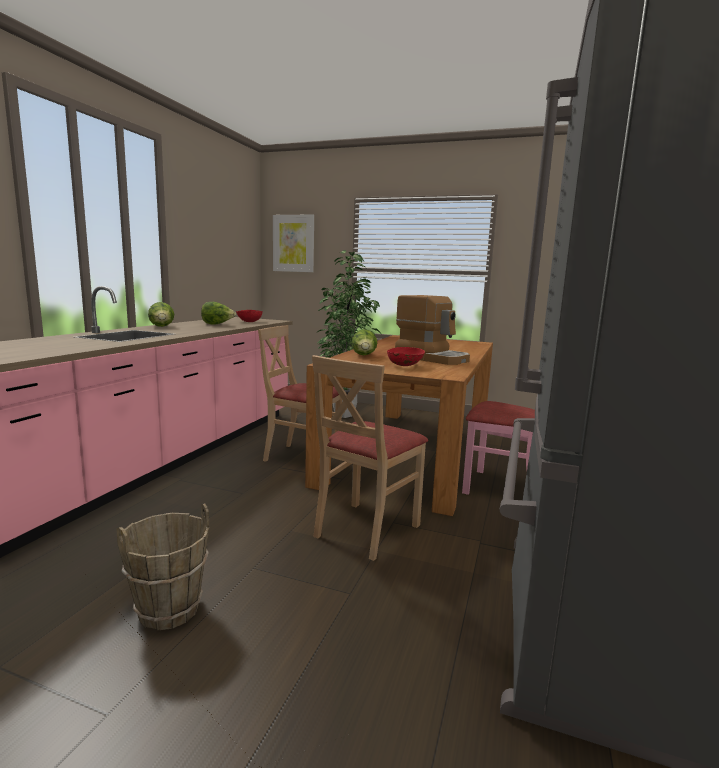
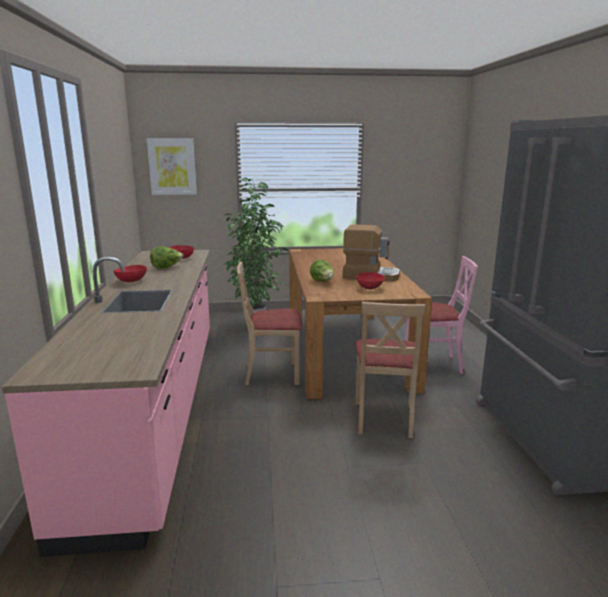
camera: 25 degrees left, 5 degrees up
brown bucket [116,503,209,630] -> none
lettuce [148,302,174,327] -> red bowl [113,265,147,282]

